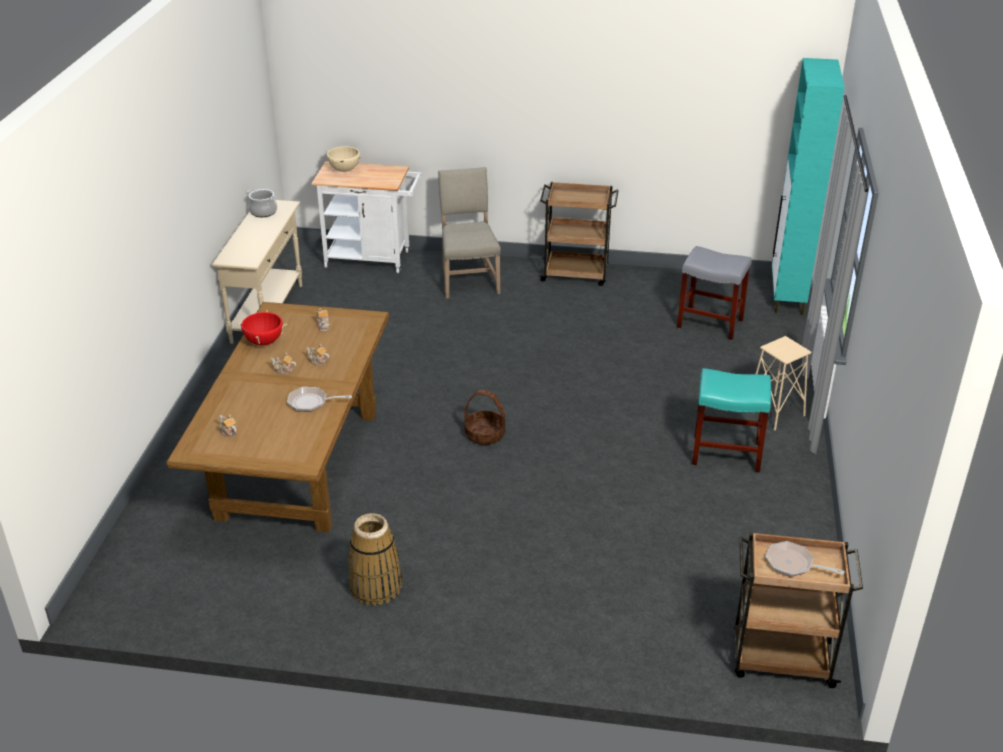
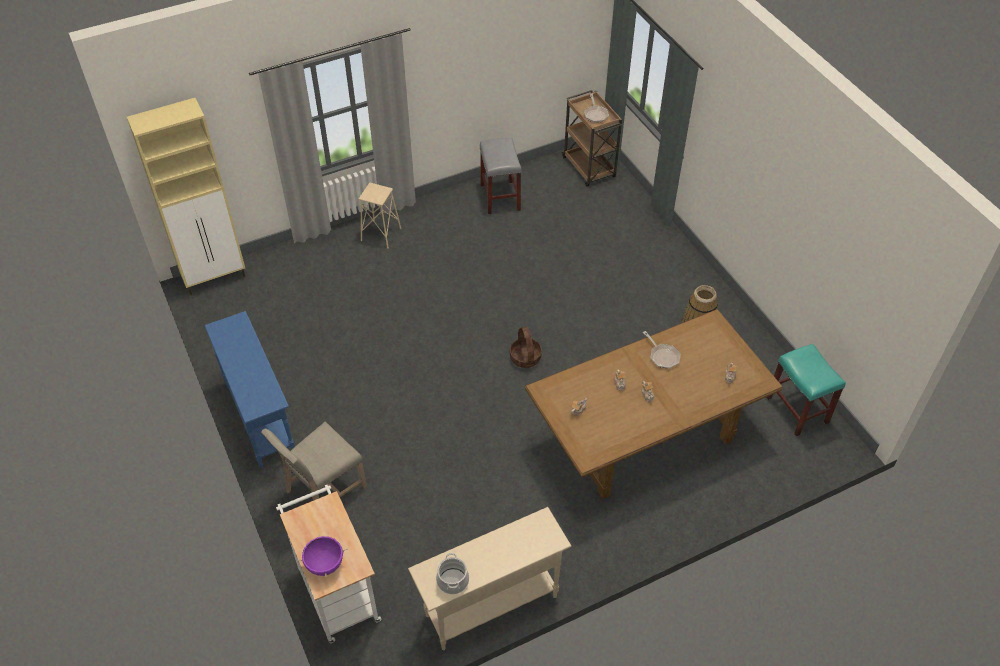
camera: 125 degrees left, 15 degrees up
red cooking pot [236,310,287,345] -> none
beige cooking pot [325,146,362,172] -> purple cooking pot [297,533,348,577]
brown cart [538,182,618,286] -> blue console table [204,311,295,468]
grey stool [677,246,752,341] -> grey stool moved to [480,138,522,215]
turquoise stool [692,368,771,473] -> turquoise stool moved to [766,344,846,437]
turquoise cabinet [772,58,845,315] -> beige cabinet [127,98,245,295]

